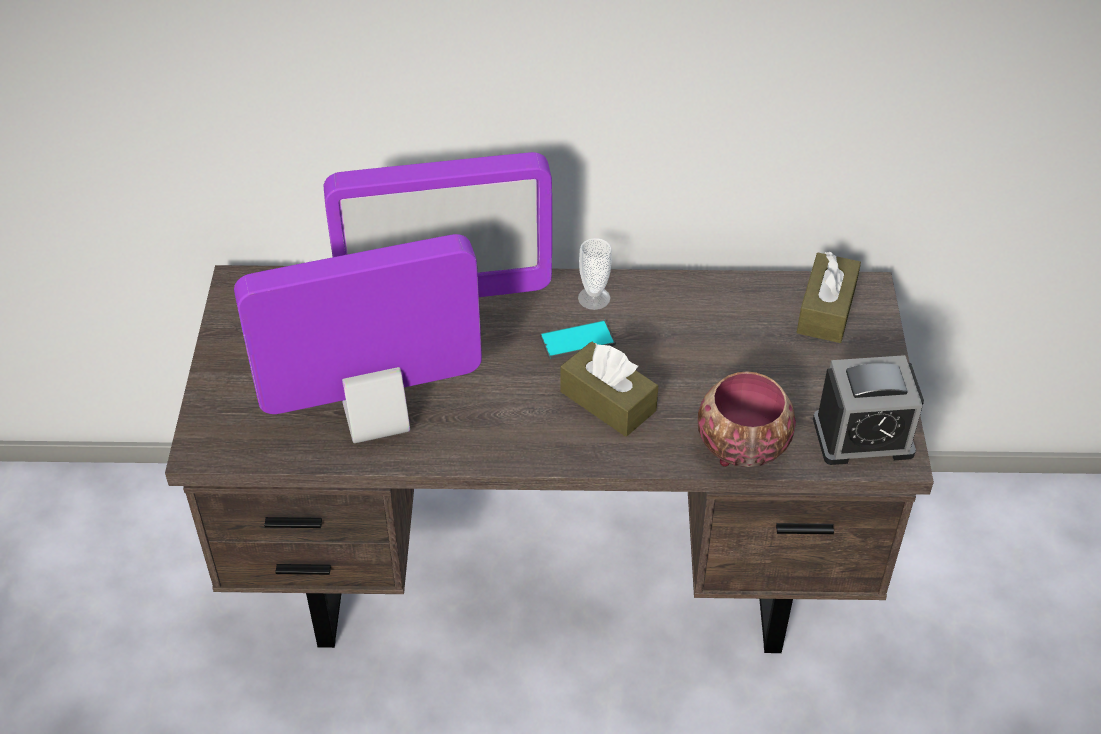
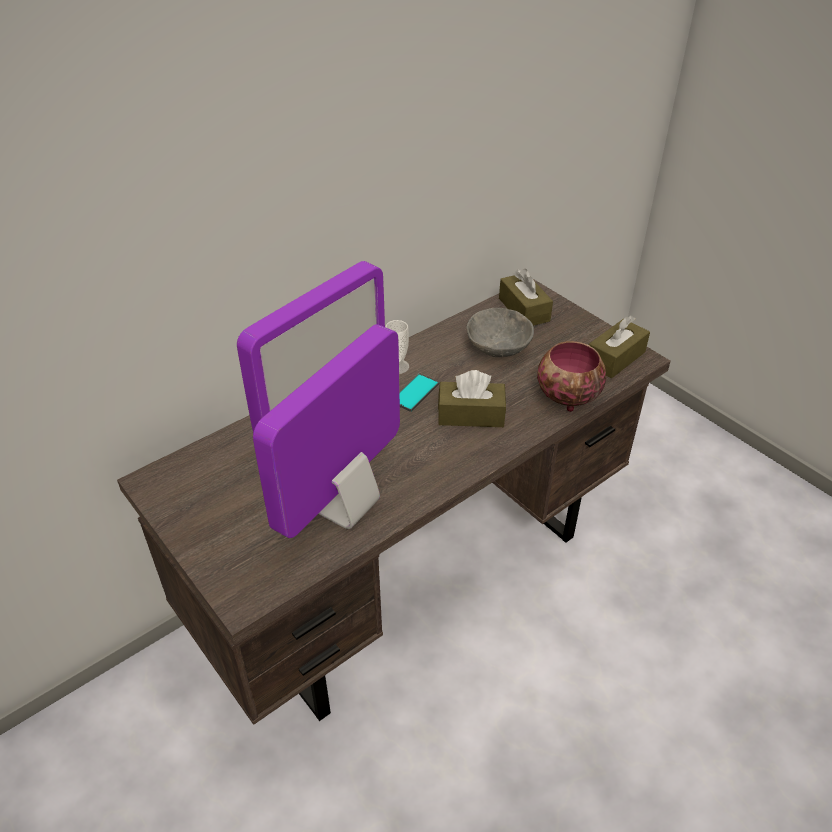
camera: 40 degrees left, 5 degrees down
alarm clock [813,355,924,465] -> brown tissue box [589,316,650,378]
none -> grey bowl [467,308,534,357]

